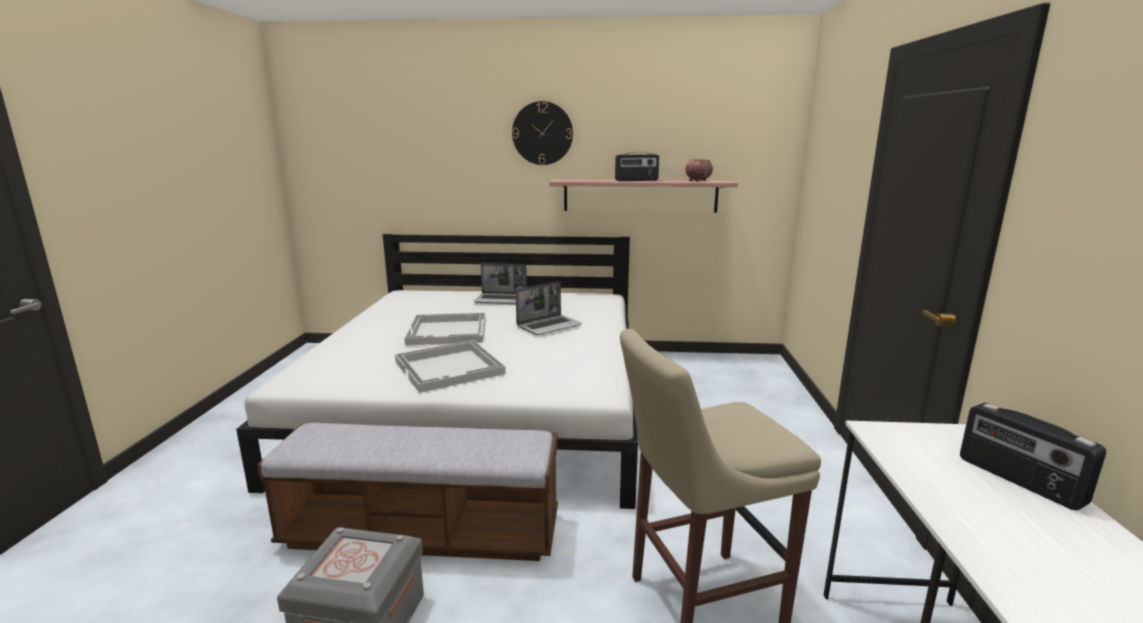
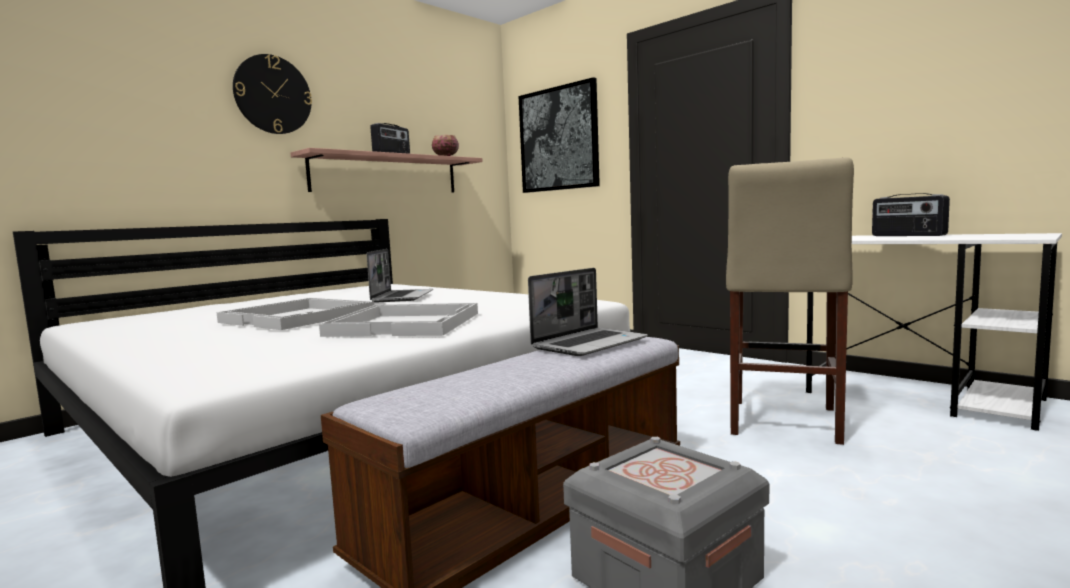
camera: 50 degrees left, 10 degrees down
laptop [474,263,527,304] -> laptop moved to [528,268,648,356]
radio [960,403,1106,511] -> radio turned 45 degrees clockwise [872,193,950,236]
none -> picture [518,77,600,193]

